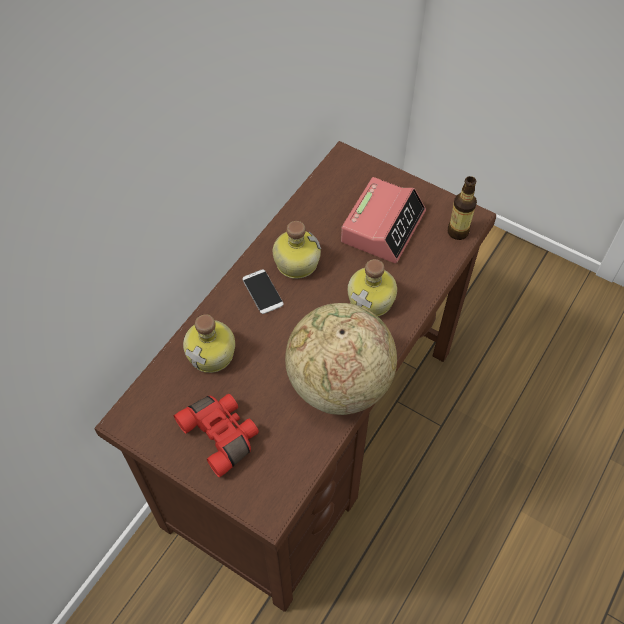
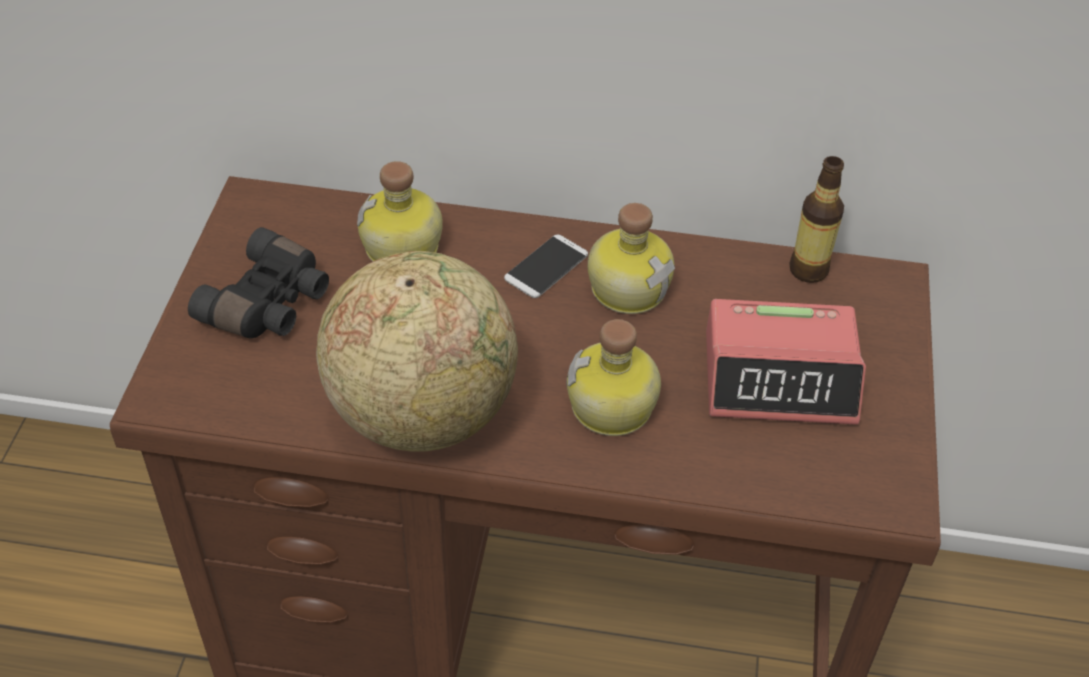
camera: 65 degrees right, 10 degrees down
red binoculars [174,394,259,478] -> black binoculars [188,227,329,338]
bottle [448,176,477,240] -> bottle moved to [789,156,844,283]

